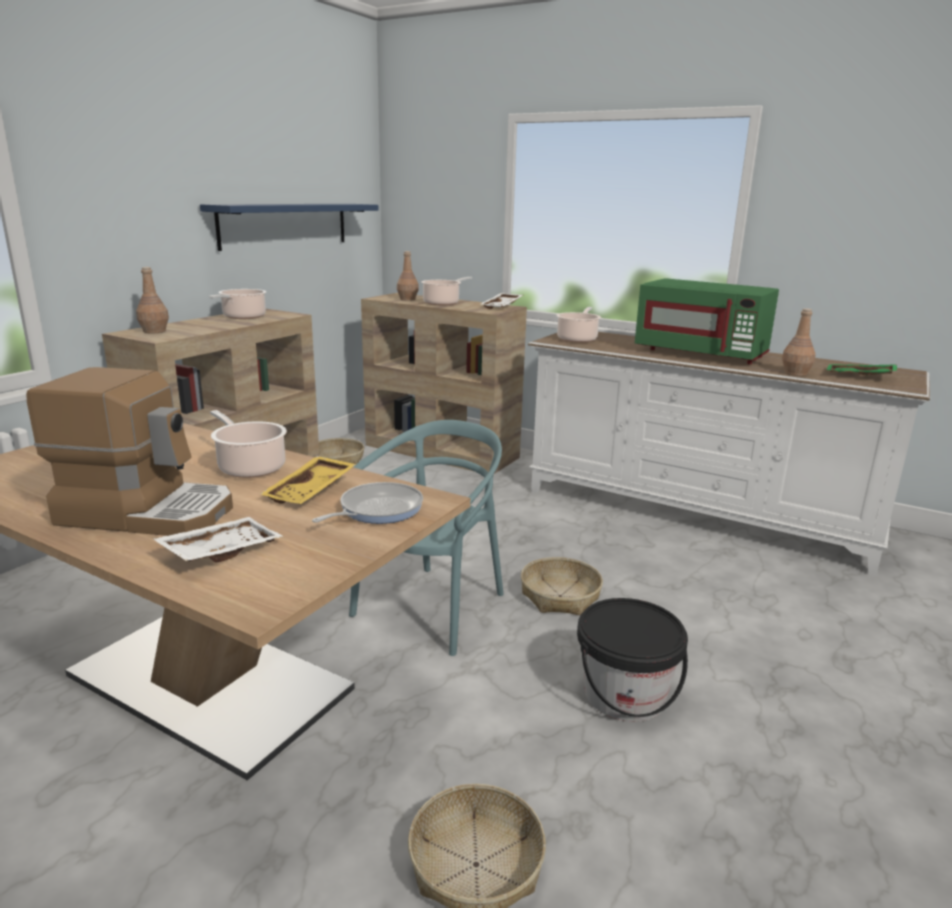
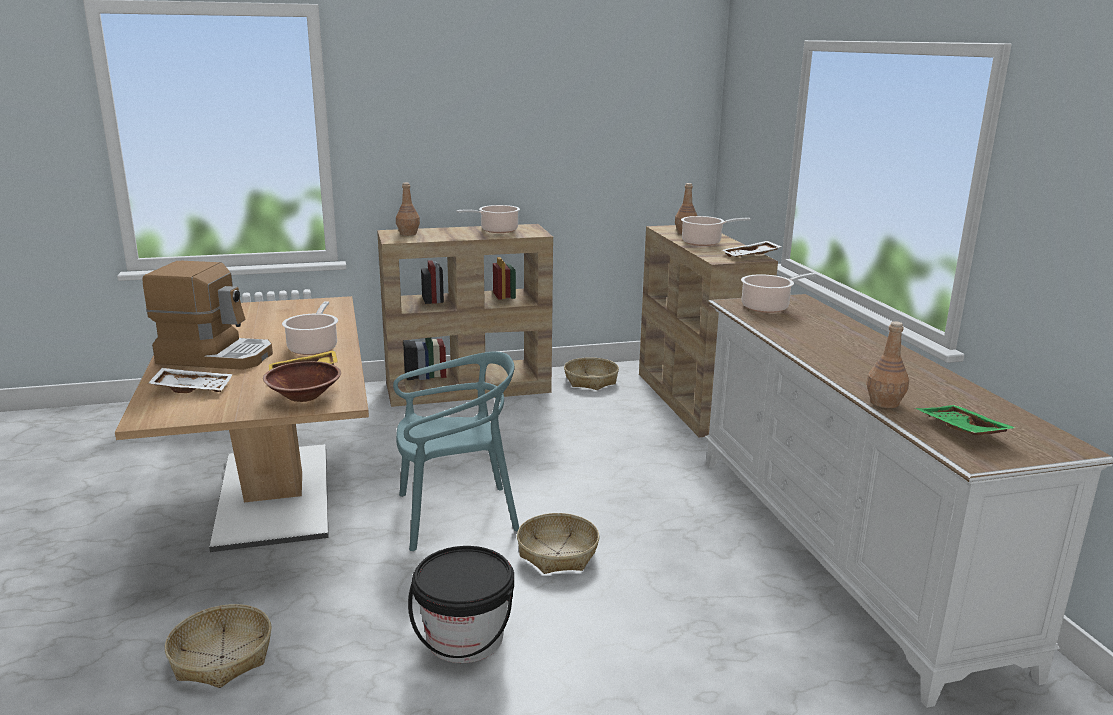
camera: 45 degrees right, 0 degrees up
coffee machine [26,367,233,536] -> coffee machine turned 45 degrees counterclockwise [143,261,273,370]
blue shelf [200,204,378,251] -> none
frying pan [312,482,423,524] -> brown bowl [263,361,341,402]
green microwave [635,278,779,364] -> none

